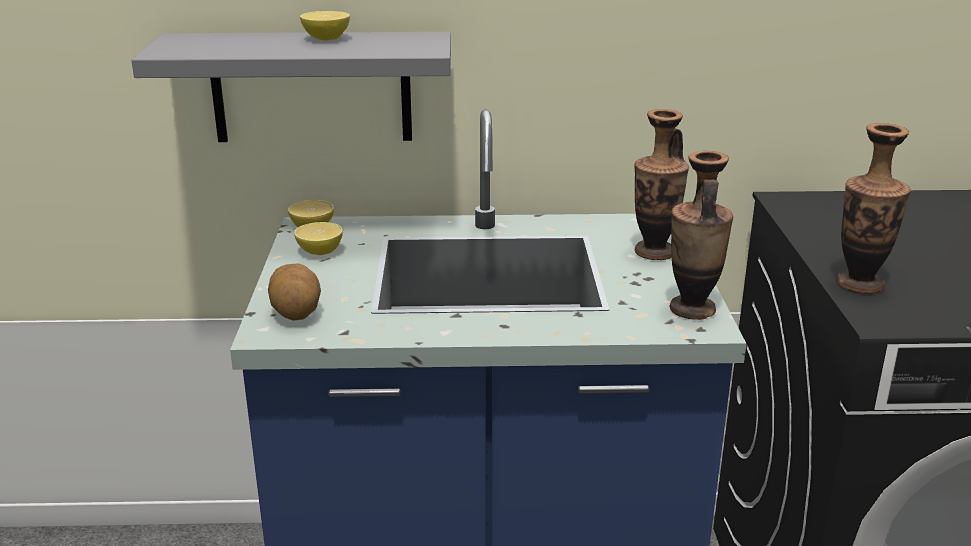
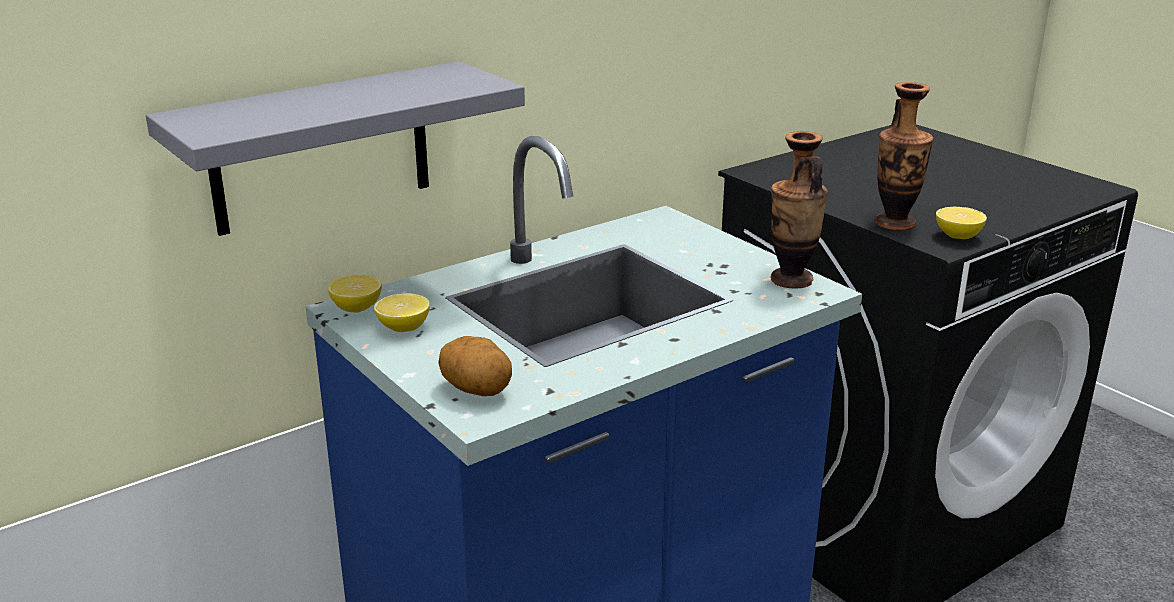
camera: 35 degrees left, 0 degrees up
lemon [300,11,350,40] -> lemon moved to [936,207,987,239]
vase [634,109,689,260] -> none

